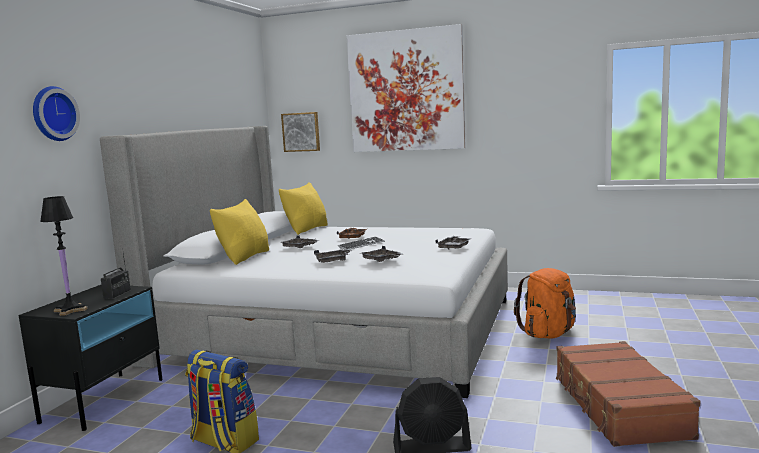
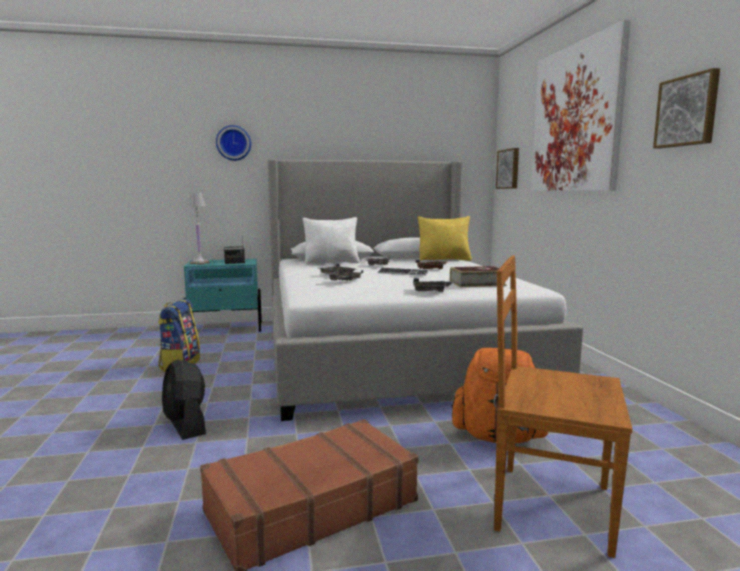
camera: 60 degrees right, 0 degrees up
black nightstand [19,285,162,431] -> turquoise nightstand [184,259,262,332]
black table lamp [40,196,88,316] -> white table lamp [187,192,210,265]
yellow pillow [210,199,269,265] -> white pillow [302,217,360,264]
none -> book [450,266,507,287]
none -> brown chair [494,255,632,558]
none -> picture [653,68,720,149]

